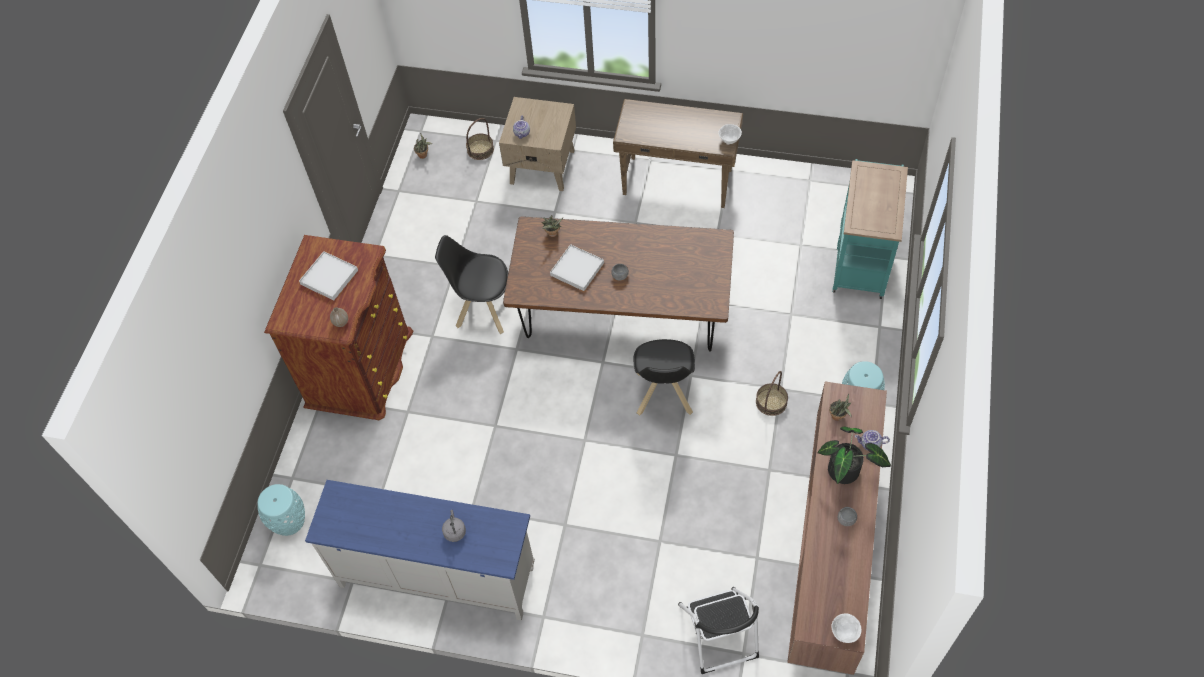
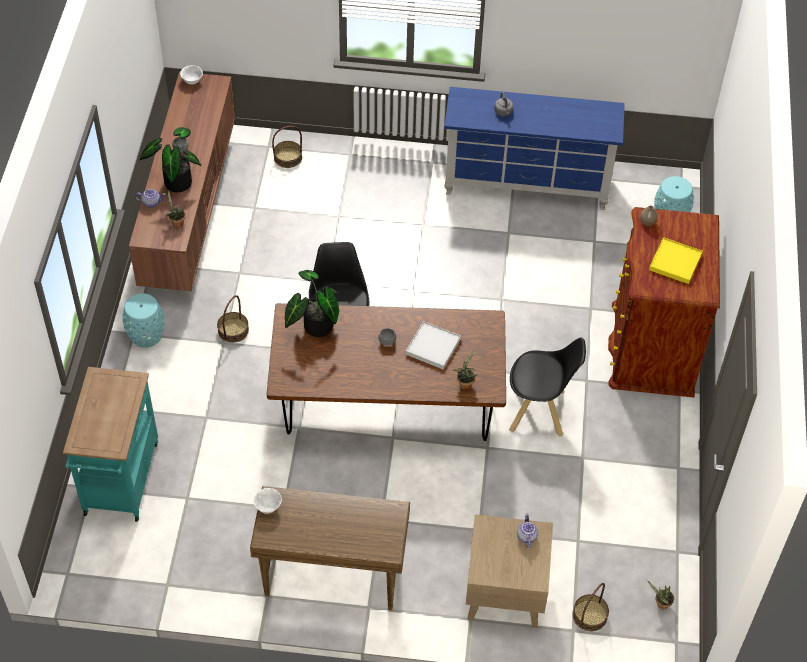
camera: 170 degrees right, 5 degrees down
white tray [299,251,358,300] -> yellow tray [649,237,703,284]
step ladder [678,587,759,674] -> basket [272,126,302,168]
none -> potted plant [285,270,339,337]

